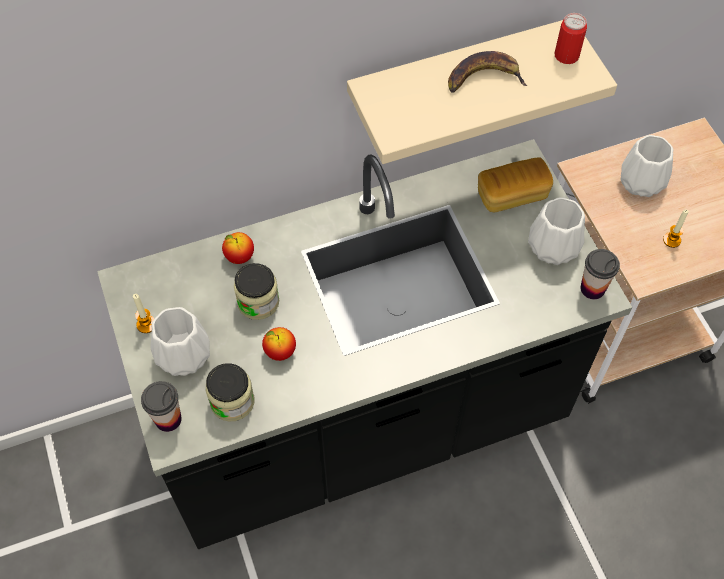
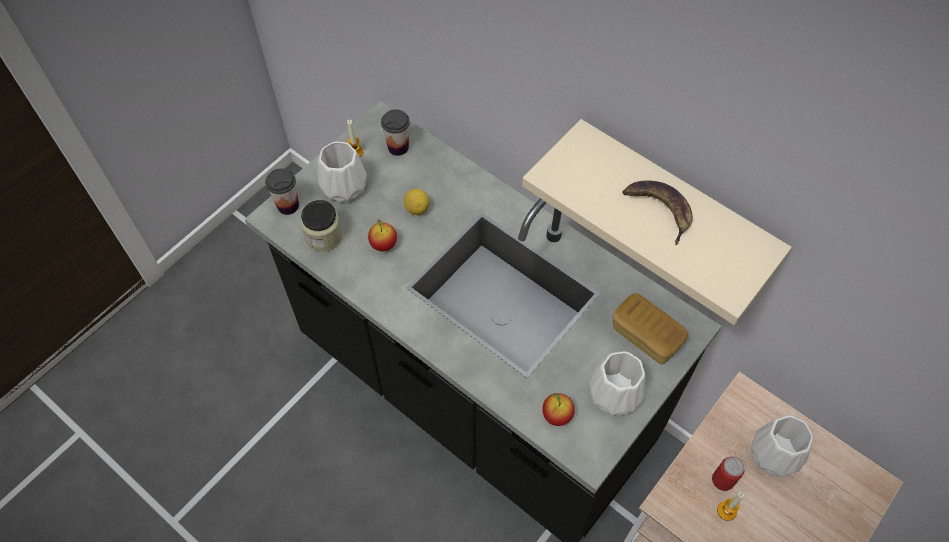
camera: 60 degrees right, 0 degrees up
apple [222,232,254,264] -> apple moved to [542,393,575,426]
jar [234,263,279,320] -> lemon [404,189,430,215]
can [555,13,587,64] -> can moved to [712,456,745,491]
cup [580,249,620,299] -> cup moved to [381,109,410,156]

